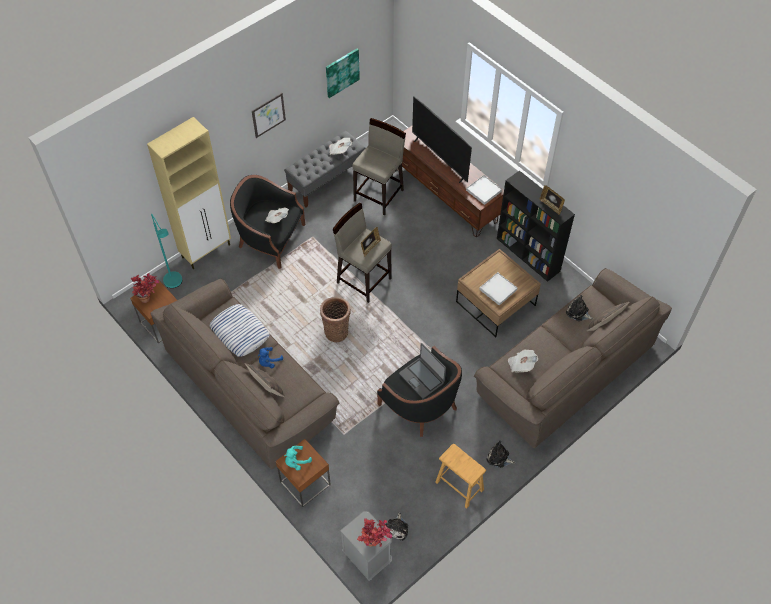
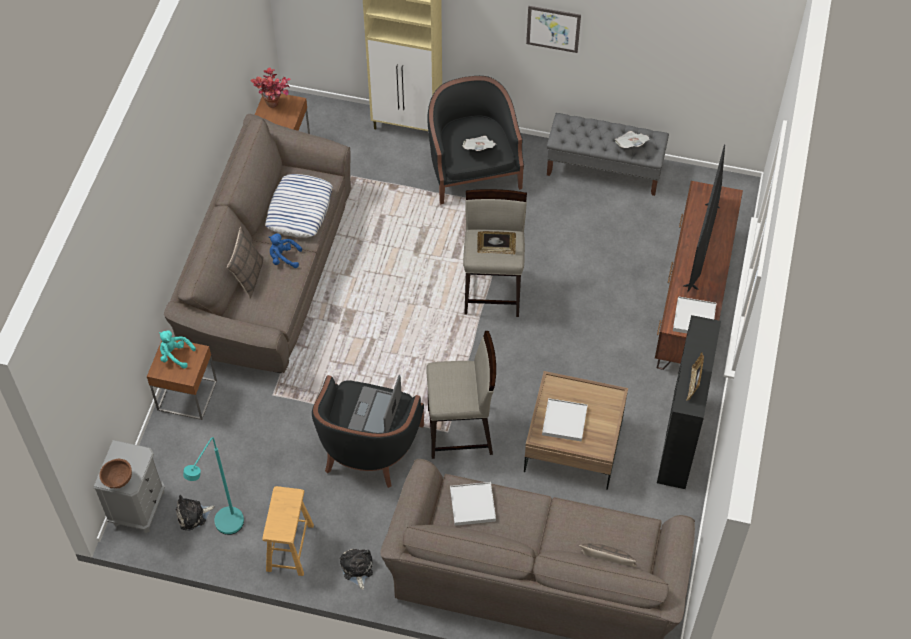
camera: 55 degrees right, 0 degrees up
turquoise floor lamp [151,214,182,288] -> turquoise floor lamp moved to [183,437,244,535]
basket [320,296,351,342] -> none
picture [326,49,360,98] -> none
beige stool [352,118,406,216] -> beige stool moved to [427,331,496,459]
potted plant [357,518,392,547] -> brown bowl [99,459,132,489]
newspaper [508,349,538,373] -> white tray [450,482,496,526]
plush toy [566,295,593,321] -> none

